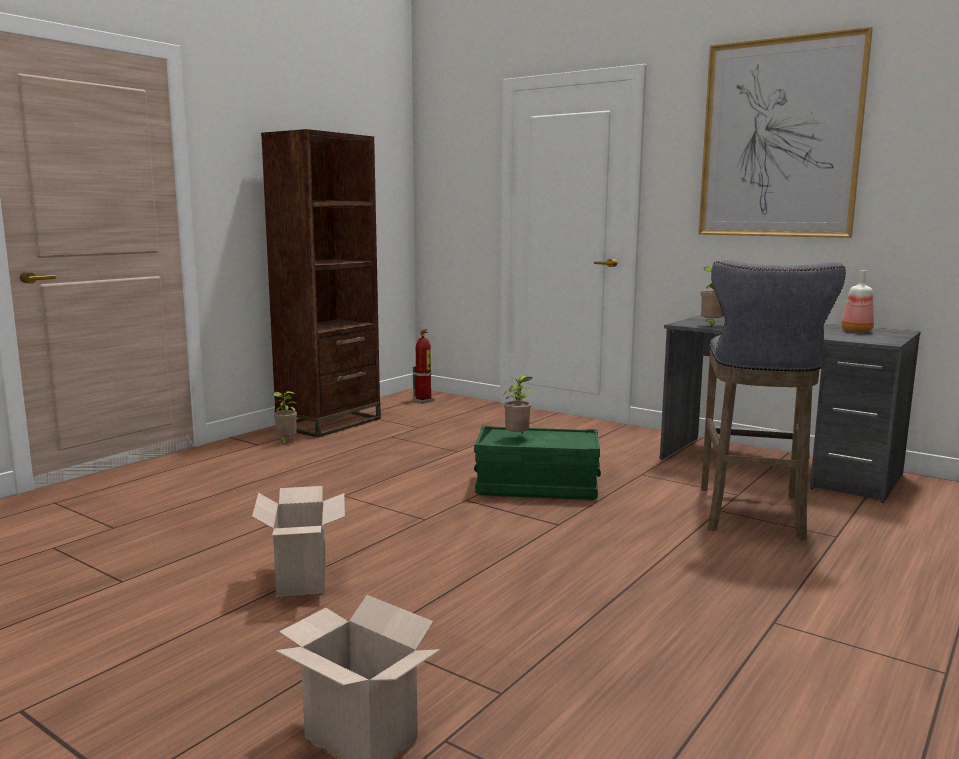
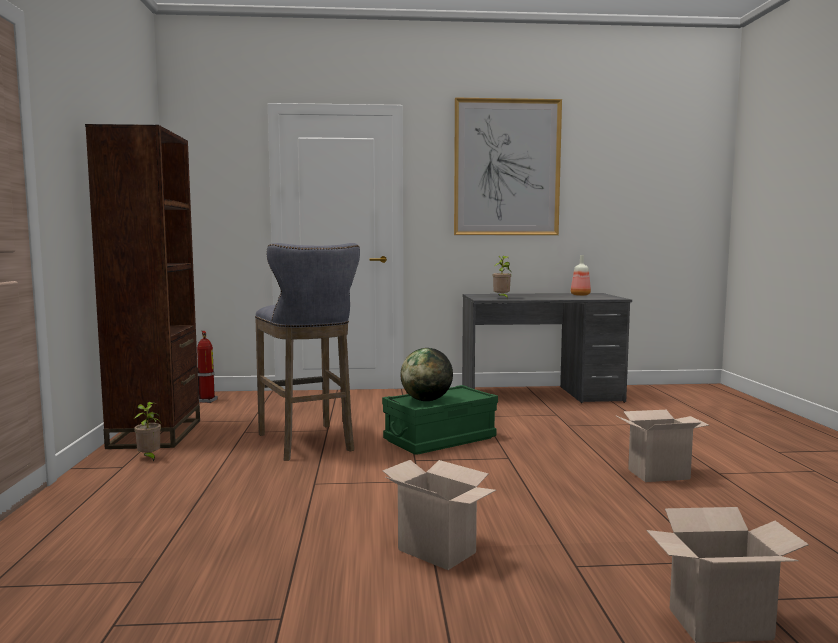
camera: 40 degrees left, 5 degrees down
potted plant [504,375,533,433] -> globe [400,348,453,401]
grey stool [701,260,846,539] -> grey stool moved to [255,243,360,461]
none -> cardboard box [617,410,709,482]

